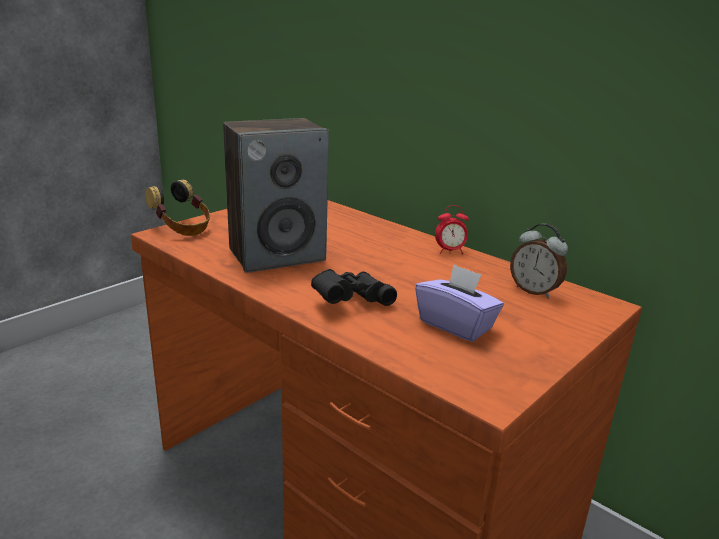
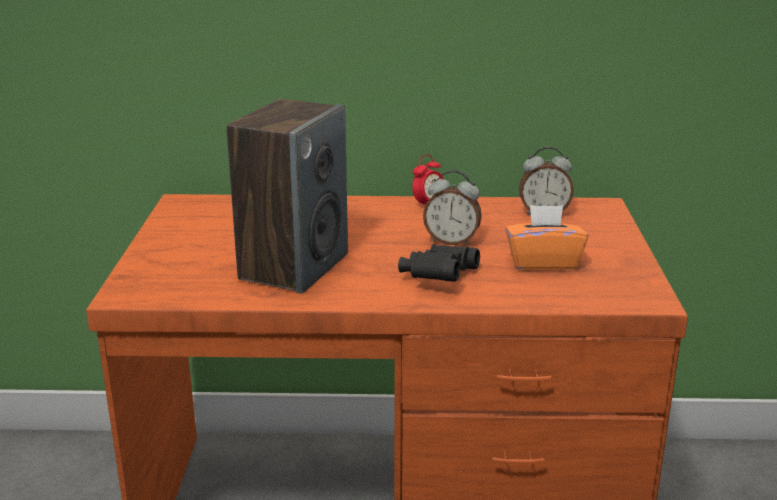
camera: 40 degrees left, 0 degrees up
headphones [145,180,210,236] -> none
purple tissue box [415,264,504,342] -> orange tissue box [505,205,588,270]
none -> alarm clock [423,170,482,245]

